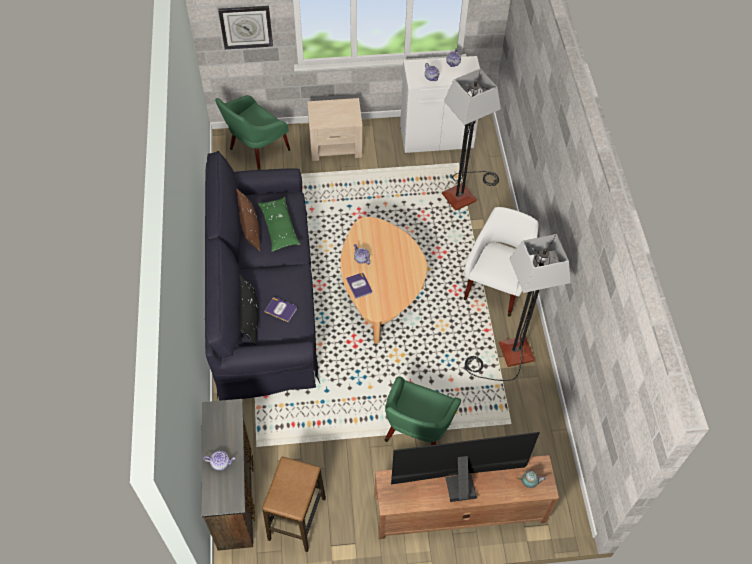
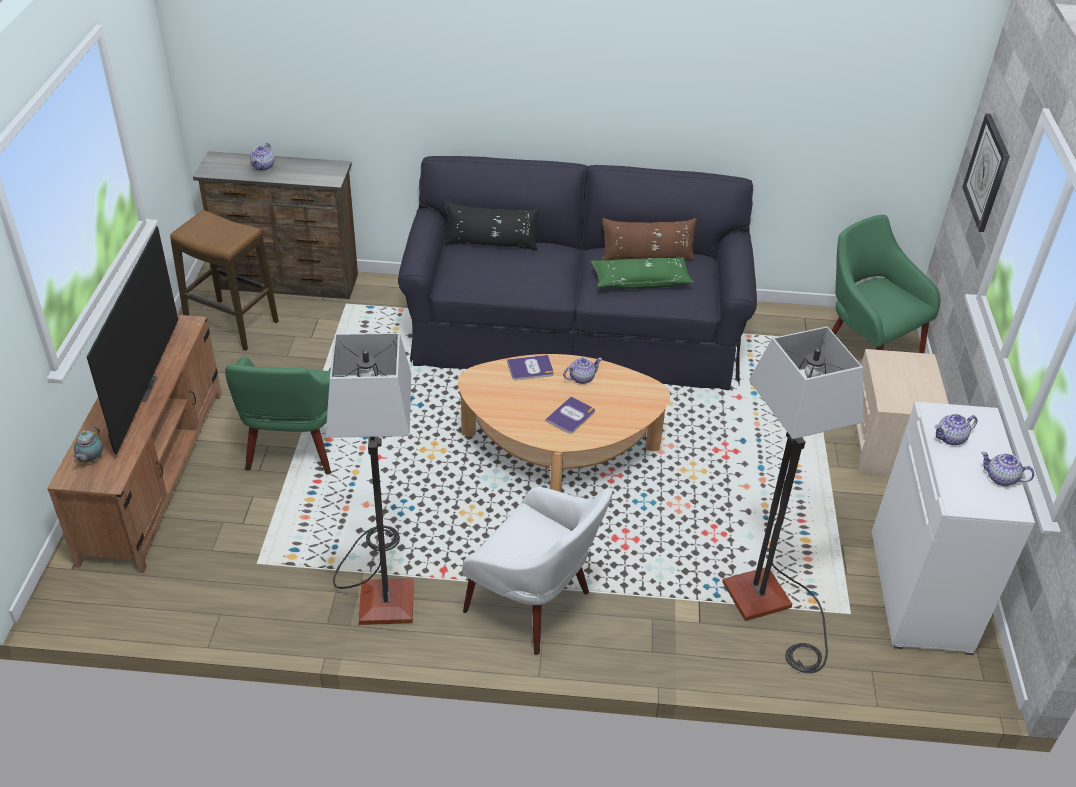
camera: 100 degrees right, 15 degrees down
book [265,297,297,323] -> book moved to [545,396,595,434]
green armchair [385,376,461,445] -> green armchair turned 120 degrees counterclockwise [225,357,344,475]

